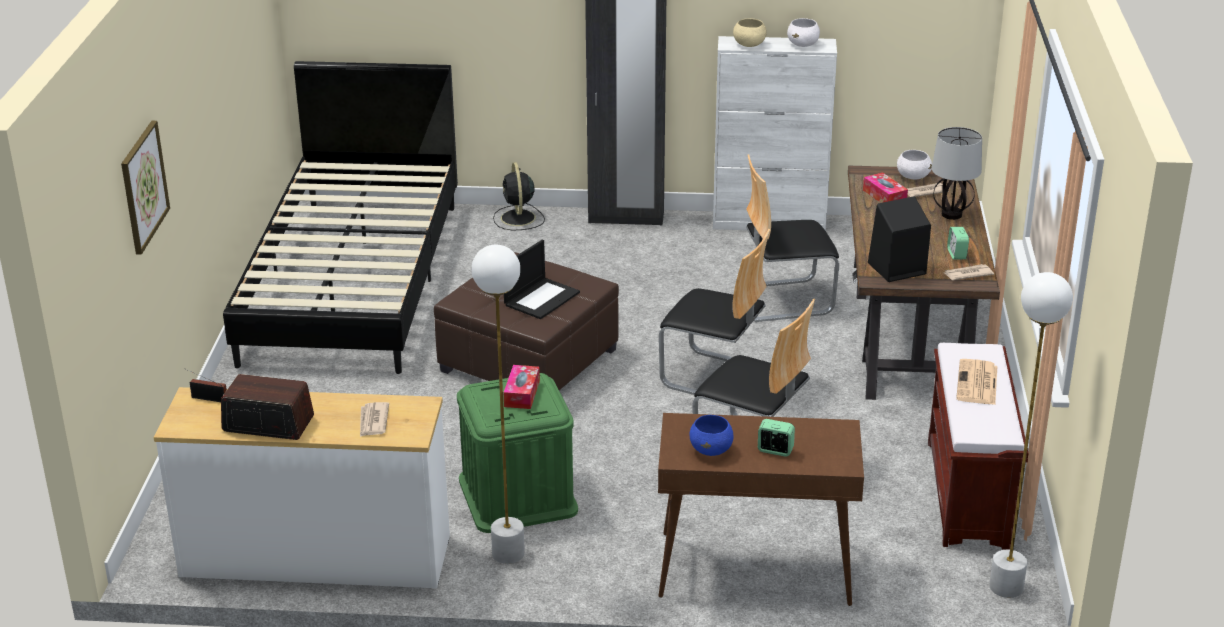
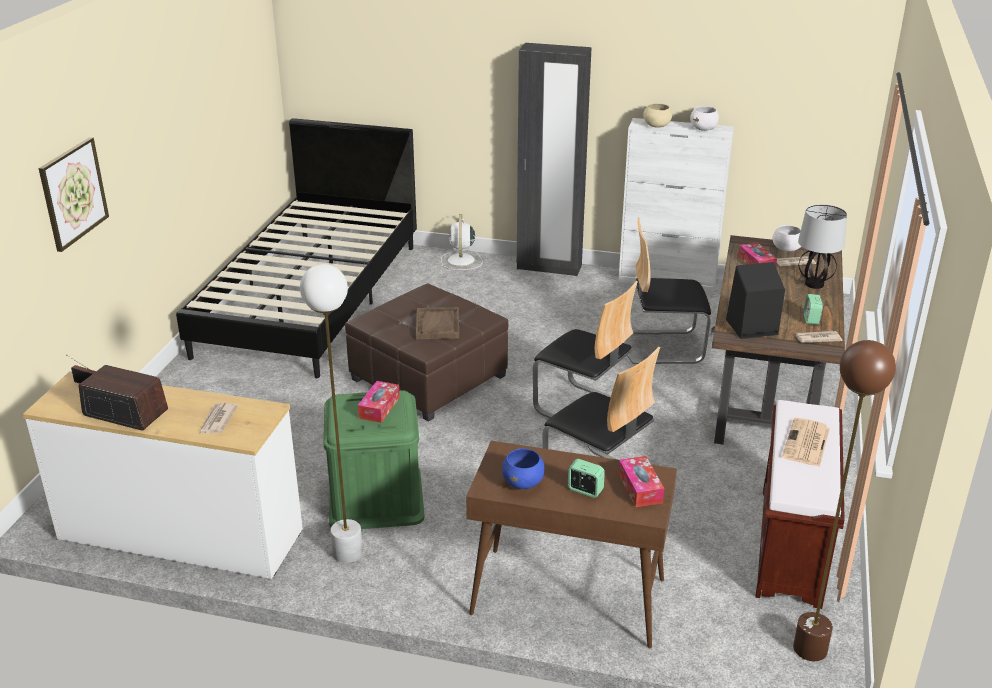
camera: 10 degrees right, 0 degrees up
black fan [493,162,545,230] -> white fan [441,214,482,270]
laptop [504,240,580,319] -> brown tray [416,307,459,339]
white floor lamp [989,272,1073,598] -> brown floor lamp [793,340,896,661]
none -> tissue box [618,456,664,507]

